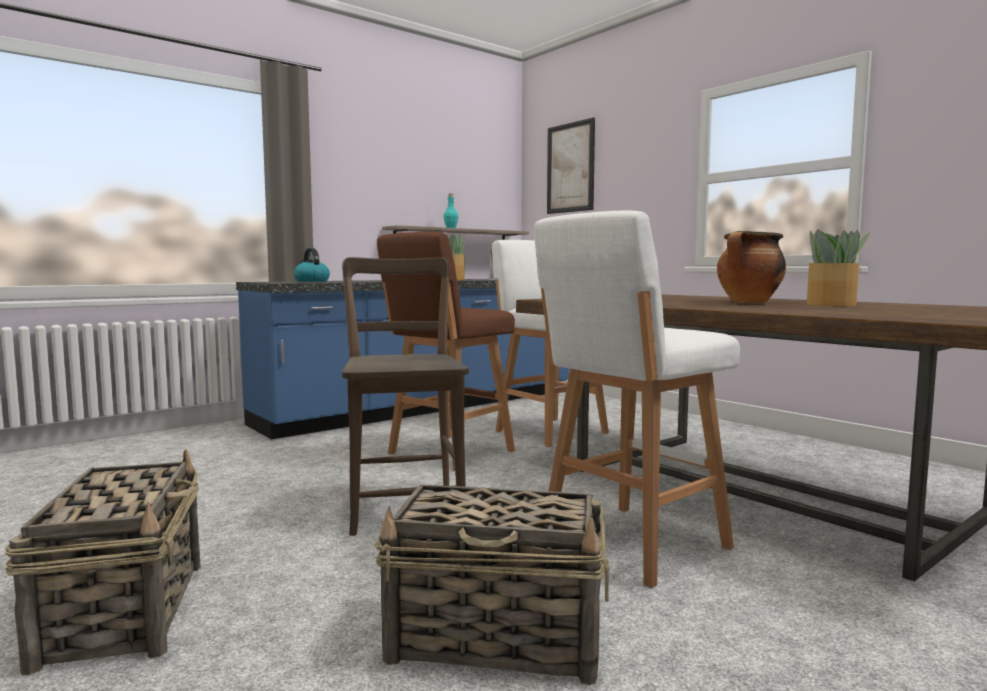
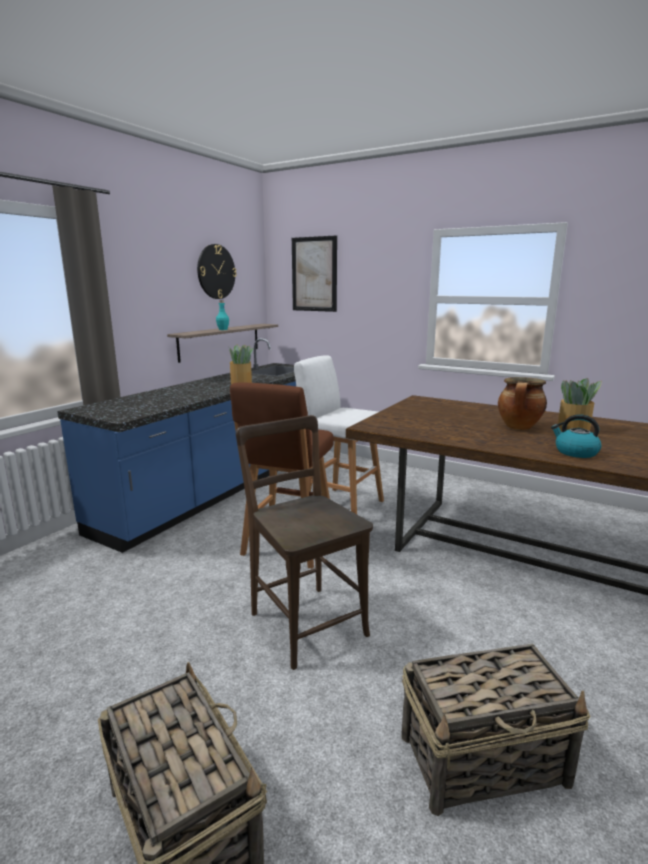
camera: 20 degrees left, 10 degrees up
kettle [294,248,330,282] -> kettle moved to [551,414,602,458]
white stool [534,210,740,588] -> none
none -> wall clock [197,244,237,299]

